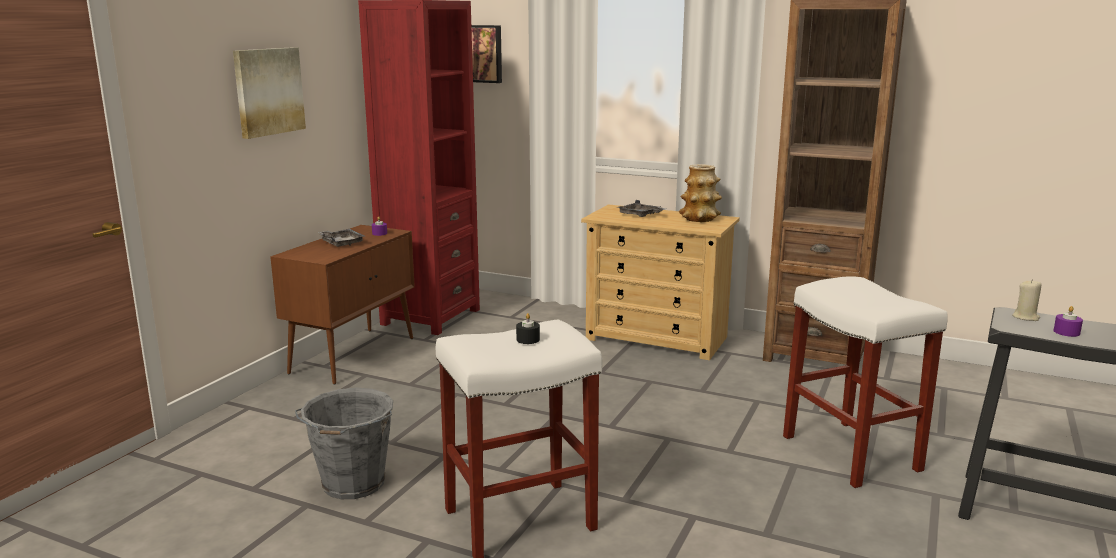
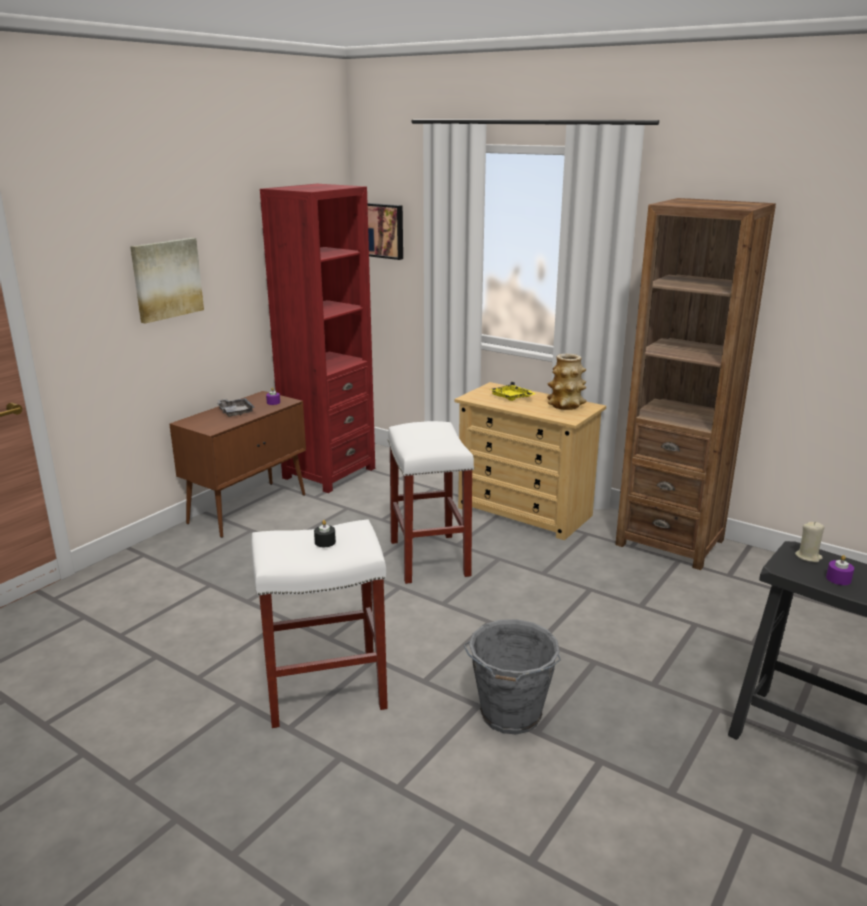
camera: 10 degrees right, 5 degrees up
grey bucket [295,388,393,499] -> grey bucket moved to [463,619,561,734]
grey tray [617,200,666,217] -> yellow tray [490,382,535,401]
white stool [783,277,948,488] -> white stool moved to [388,421,474,584]

